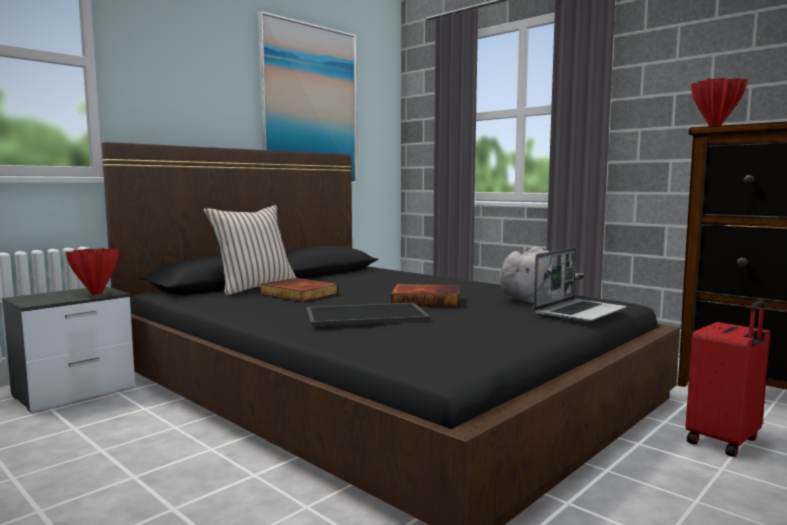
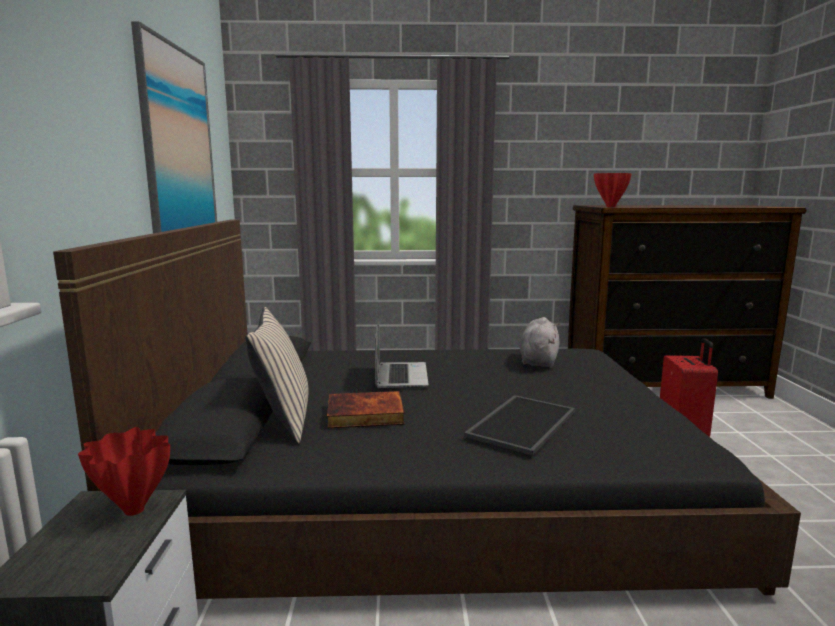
camera: 45 degrees left, 5 degrees up
book [391,284,459,306] -> none
laptop [533,248,626,323] -> laptop moved to [375,320,429,389]

